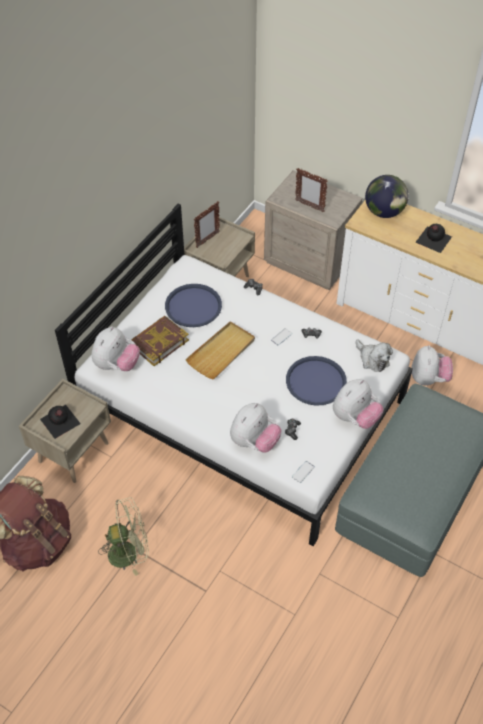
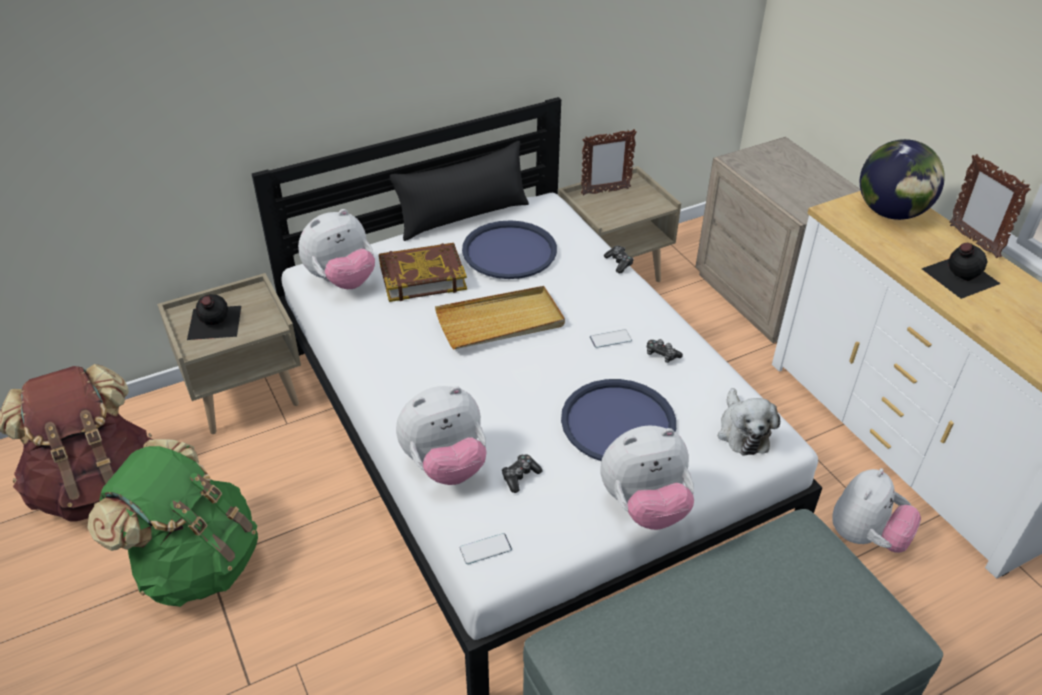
camera: 30 degrees right, 10 degrees down
green fan [98,497,149,576] -> green backpack [87,439,258,607]
picture frame [295,168,328,212] -> picture frame moved to [949,154,1031,258]
none -> black pillow [390,141,529,241]

